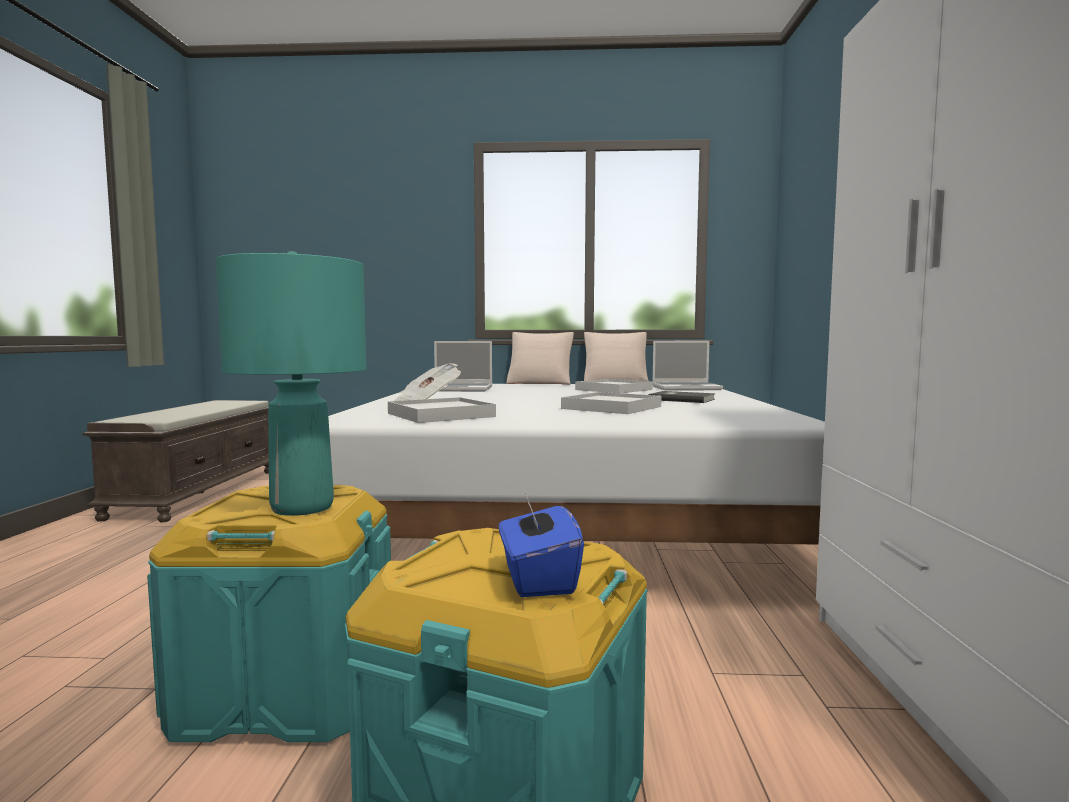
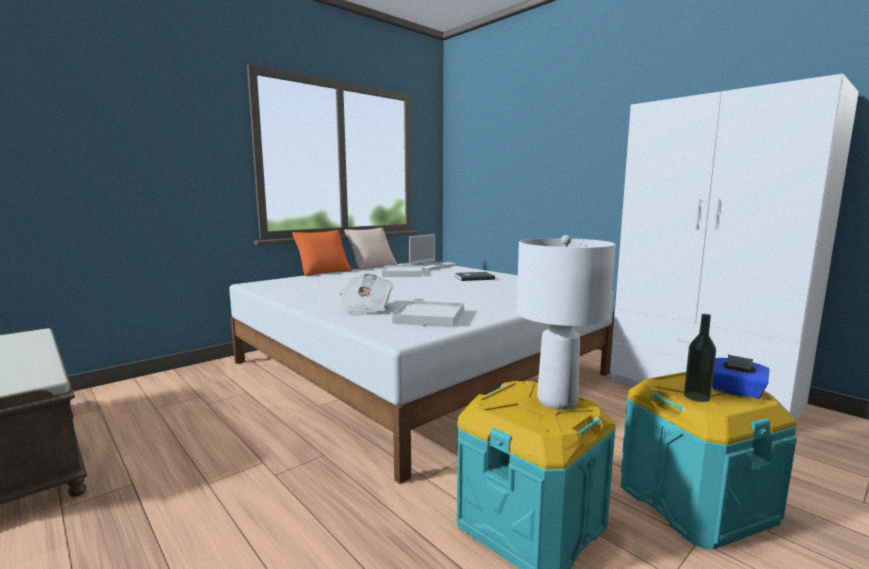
camera: 45 degrees left, 5 degrees up
turquoise table lamp [216,251,366,516] -> white table lamp [516,235,616,410]
laptop [434,341,492,392] -> none
beige pillow [507,332,574,385] -> orange pillow [292,230,352,276]
white tray [561,392,661,414] -> none
none -> bottle [684,314,716,402]

